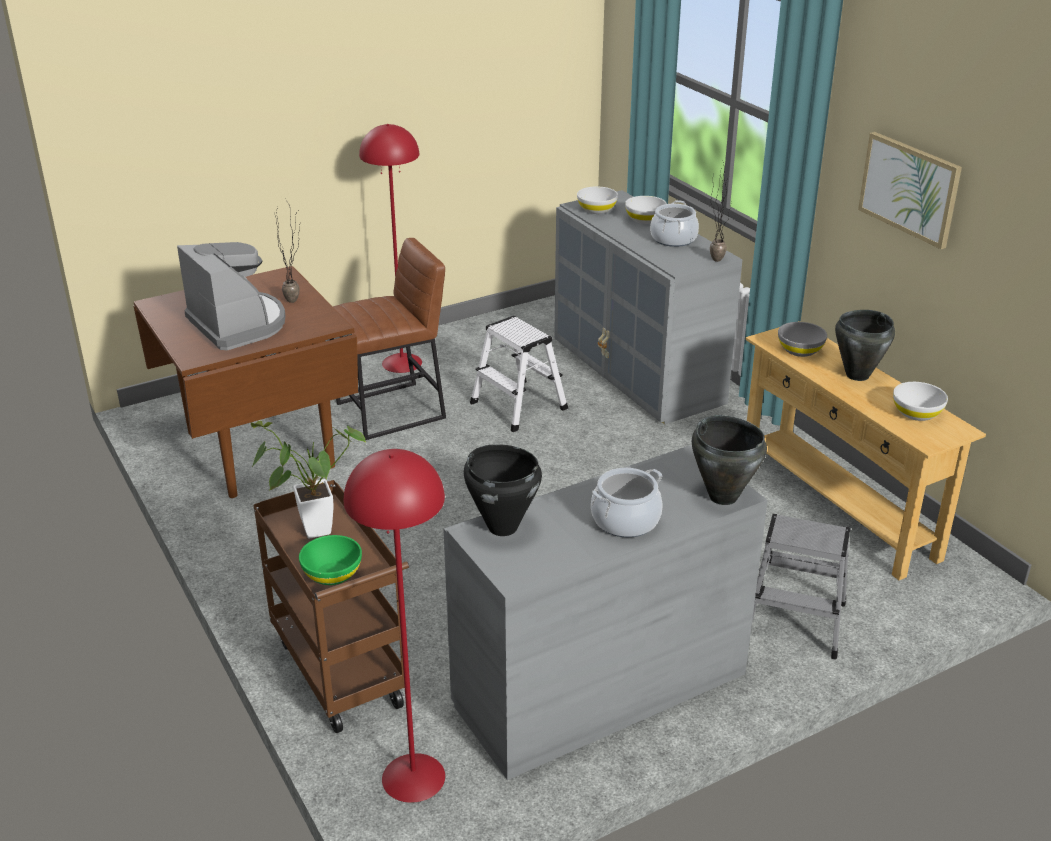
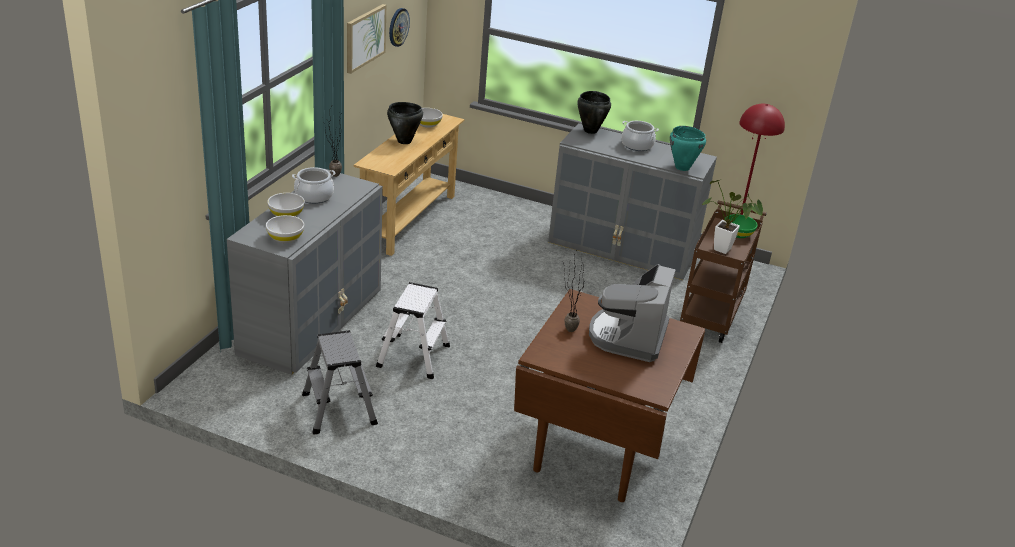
camera: 130 degrees left, 0 degrees up
brown chair [330,238,446,440] -> none
red floor lamp [359,124,422,373] -> none
black cooking pot [464,444,542,536] -> turquoise cooking pot [670,126,706,171]
grey step ladder [752,513,851,659] -> grey step ladder moved to [302,330,378,434]
grey bowl [778,322,827,357] -> none
none -> wall clock [389,8,410,47]

